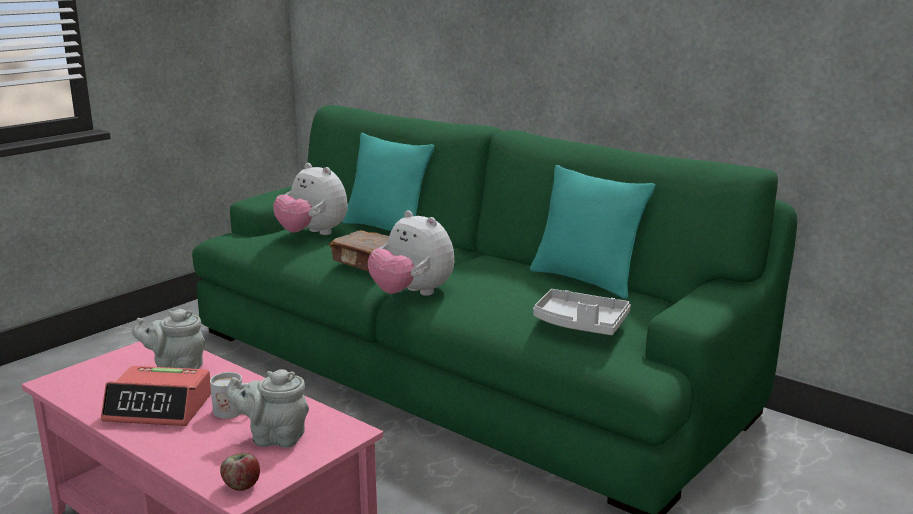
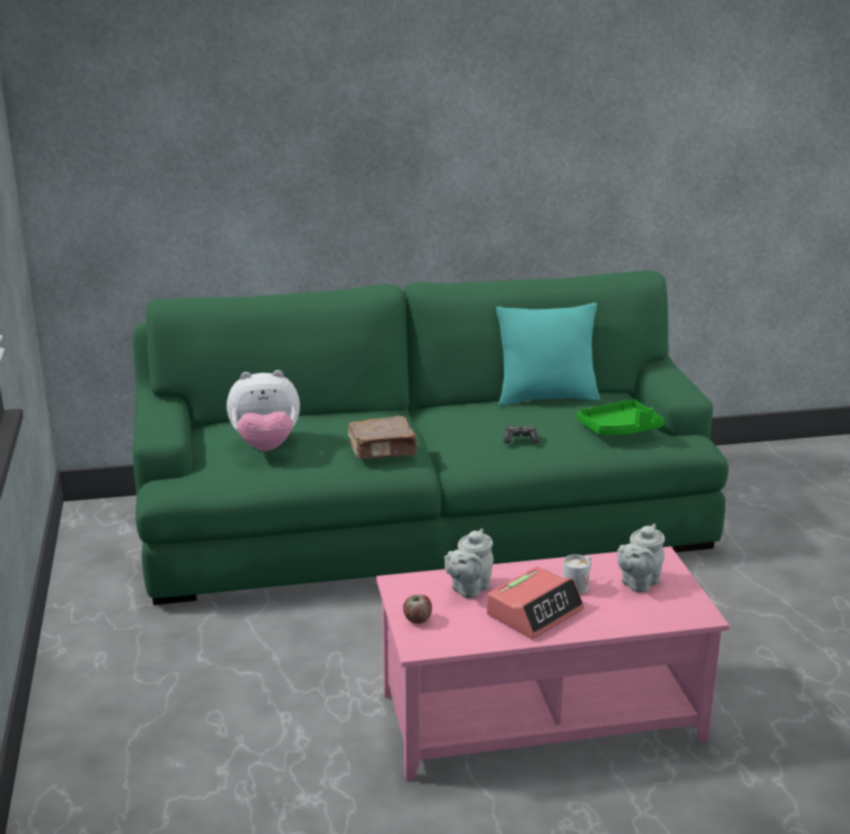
camera: 50 degrees left, 5 degrees up
apple [220,453,260,491] -> apple moved to [403,595,432,624]
turquoise pillow [342,133,434,231] -> none
plush toy [368,210,454,296] -> none
grey tray [533,289,631,335] -> green tray [577,400,664,435]
none -> game controller [504,425,539,443]

